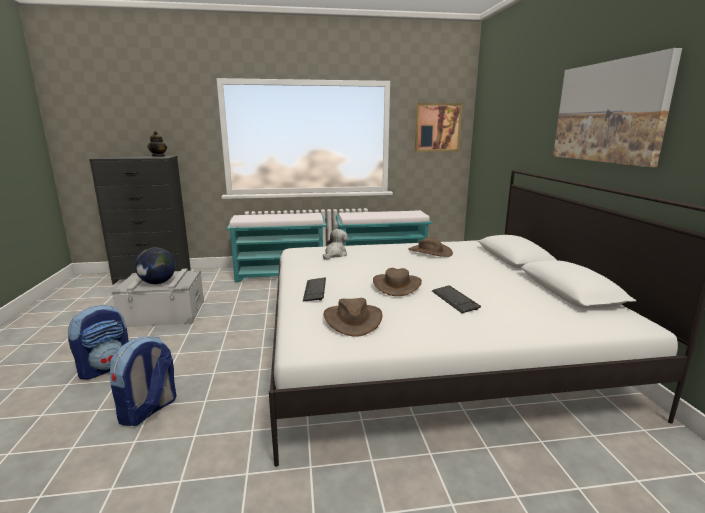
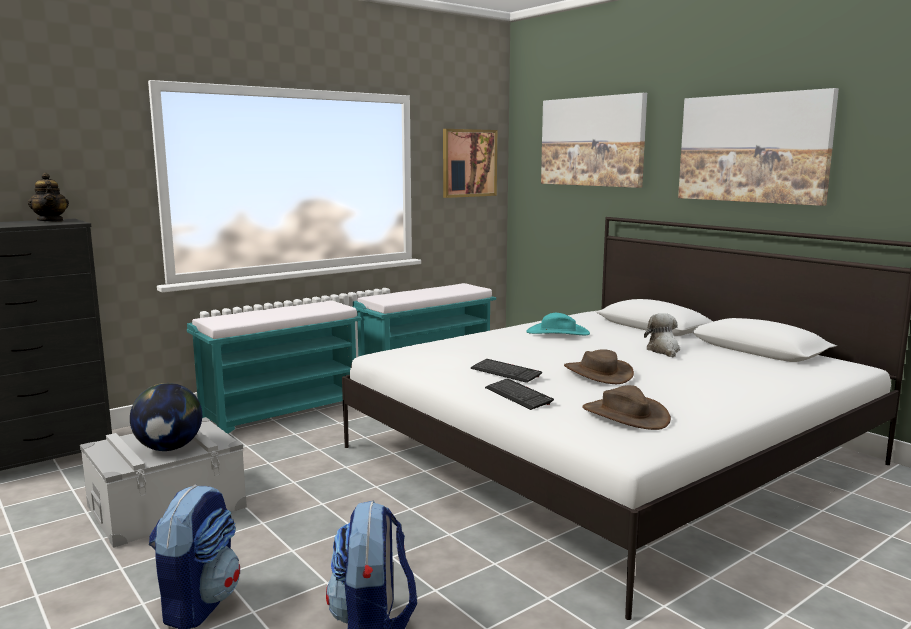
camera: 30 degrees left, 5 degrees down
plush toy [323,229,348,259] -> plush toy moved to [644,313,680,357]
brown hat [408,237,453,257] -> turquoise hat [526,313,590,335]
keyboard [432,285,481,313] -> keyboard moved to [470,359,542,383]
none -> picture [541,93,647,188]

